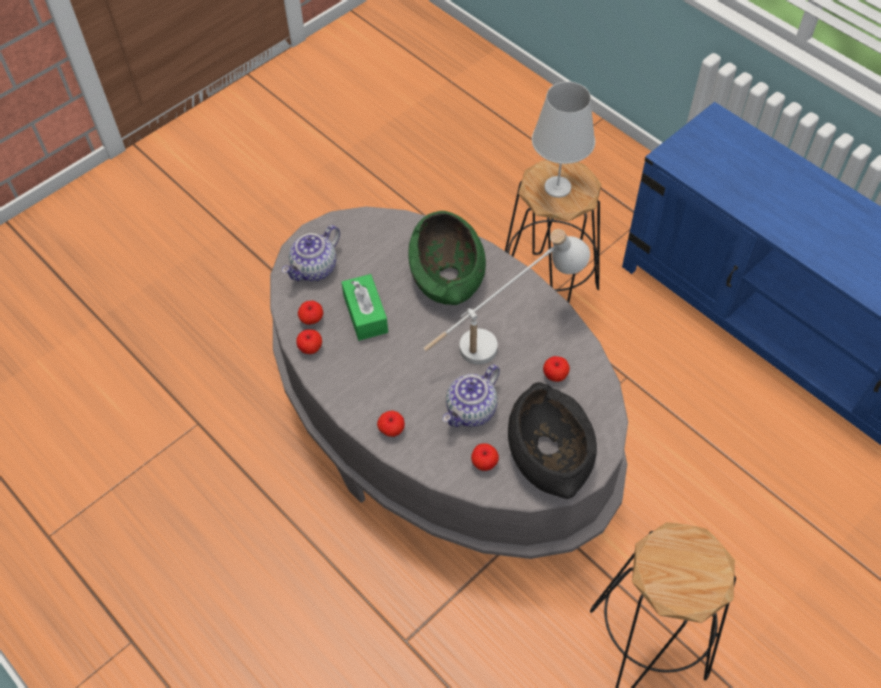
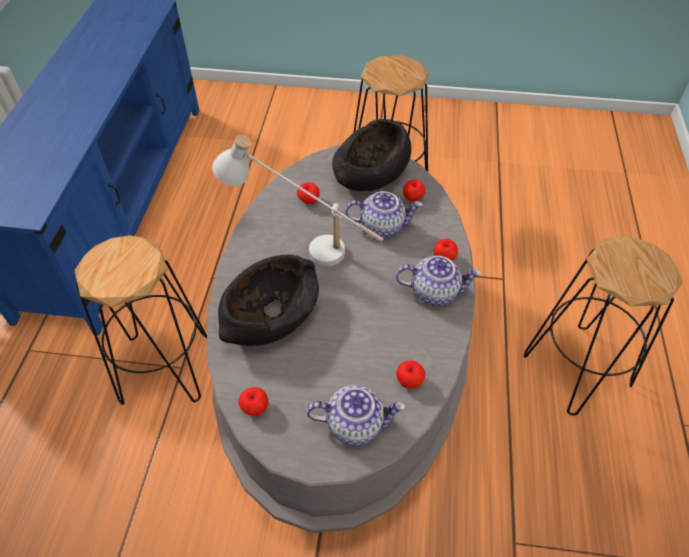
camera: 130 degrees left, 5 degrees down
apple [296,329,322,354] -> apple moved to [238,387,268,416]
green tissue box [341,274,388,341] -> none
green bowl [408,211,486,305] -> black bowl [218,254,319,346]
white table lamp [532,82,595,198] -> none
none -> teapot [396,256,481,306]
none -> black stool [524,237,683,416]

